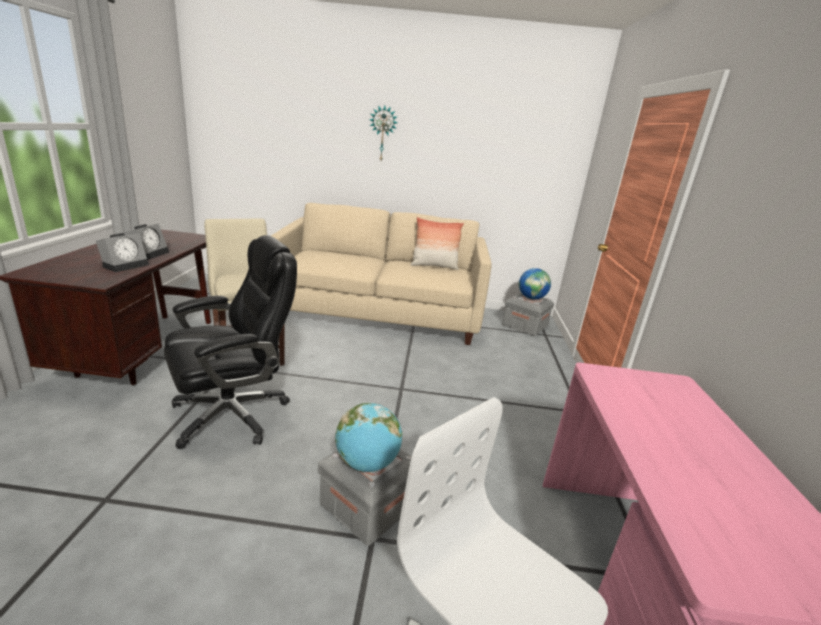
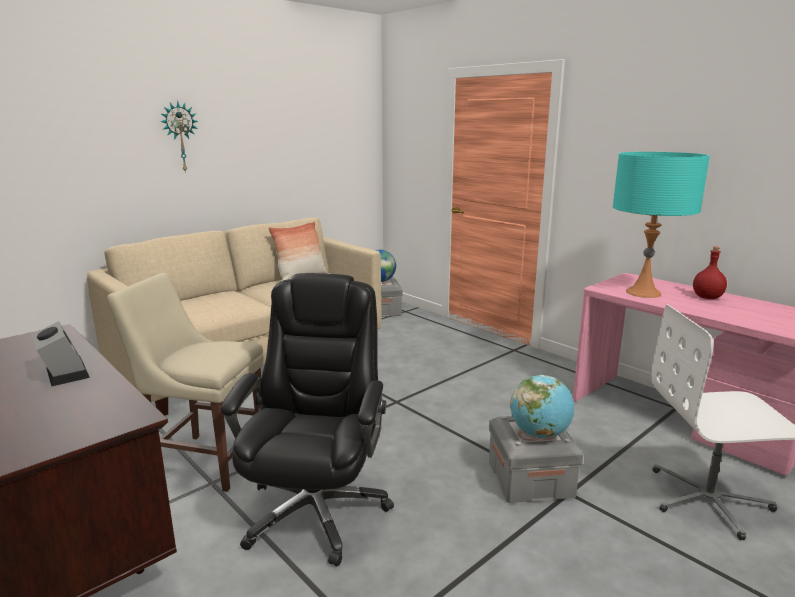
camera: 45 degrees left, 5 degrees down
alarm clock [96,233,149,272] -> none
none -> turquoise table lamp [613,152,710,298]
none -> red bottle [693,247,727,299]

